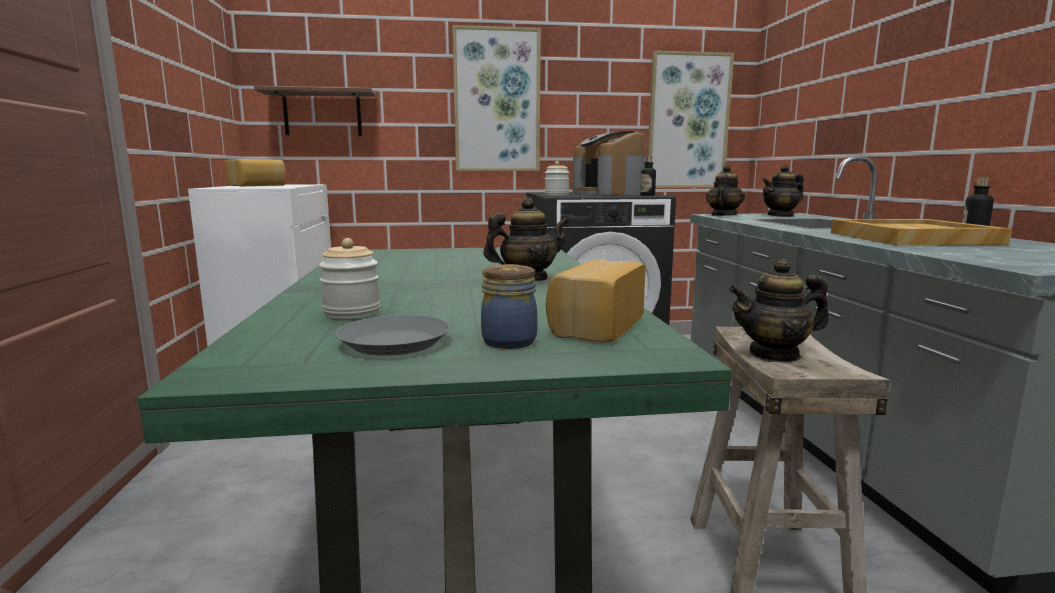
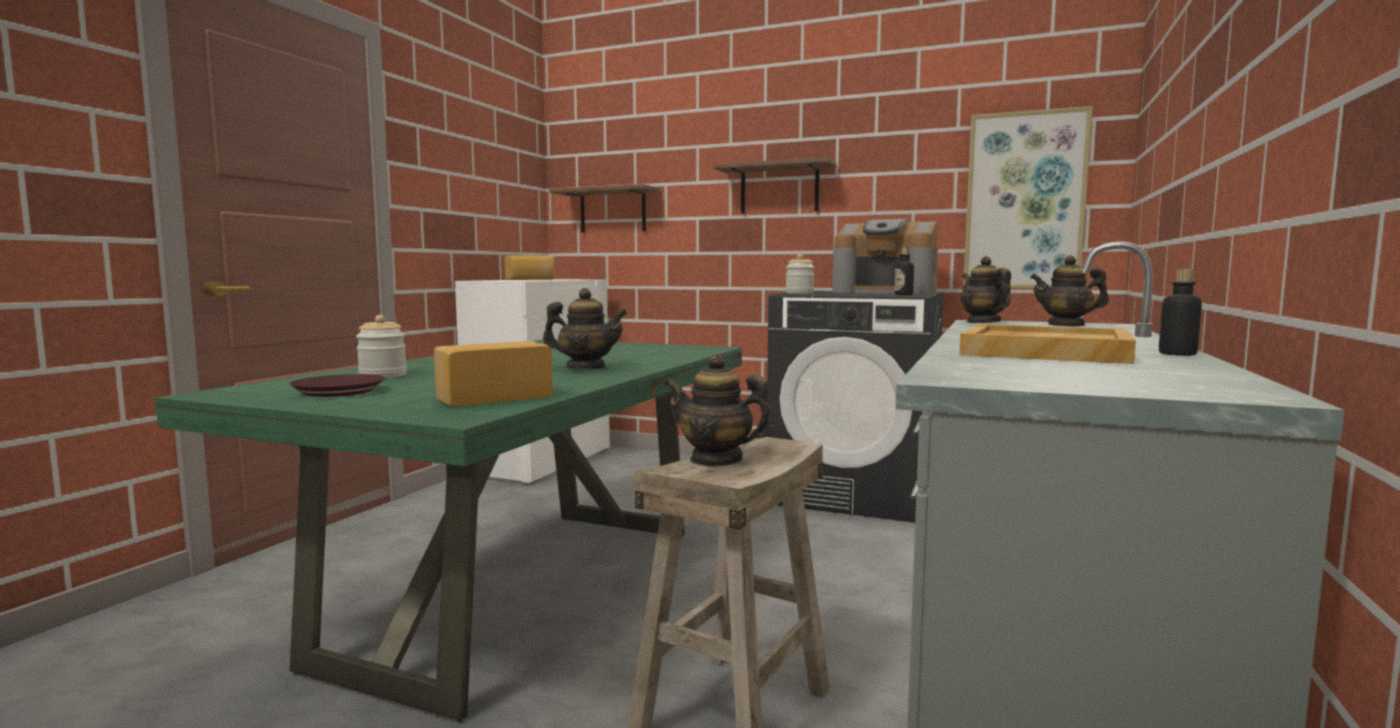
camera: 30 degrees right, 5 degrees down
grey plate [335,315,450,356] -> brown plate [289,374,385,397]
picture [452,25,541,171] -> brown shelf [713,157,837,213]
jar [481,264,537,349] -> none
coffee machine [573,131,645,195] -> coffee machine turned 75 degrees counterclockwise [832,219,938,294]
teapot [706,165,745,216] -> teapot turned 75 degrees counterclockwise [961,256,1011,323]

